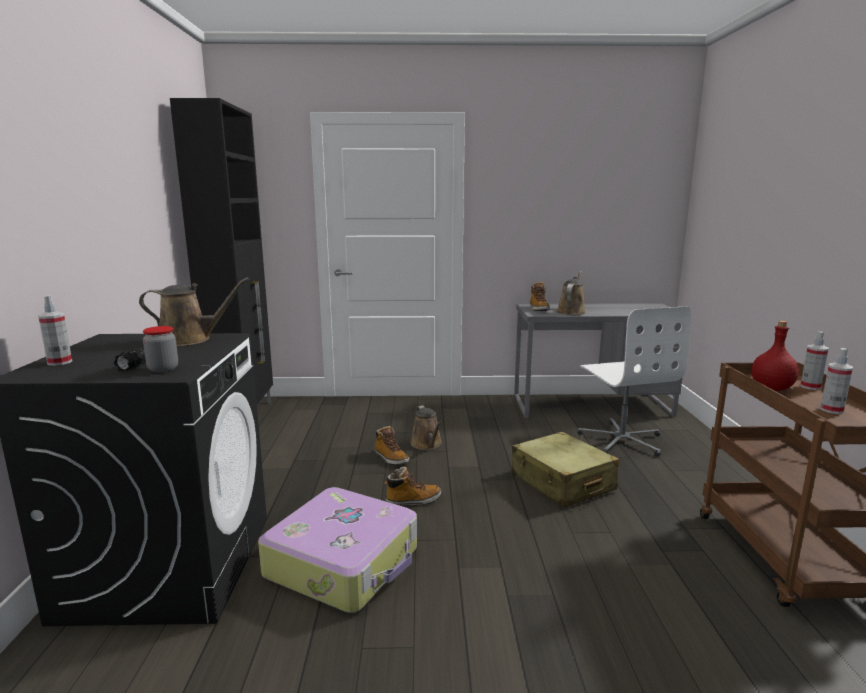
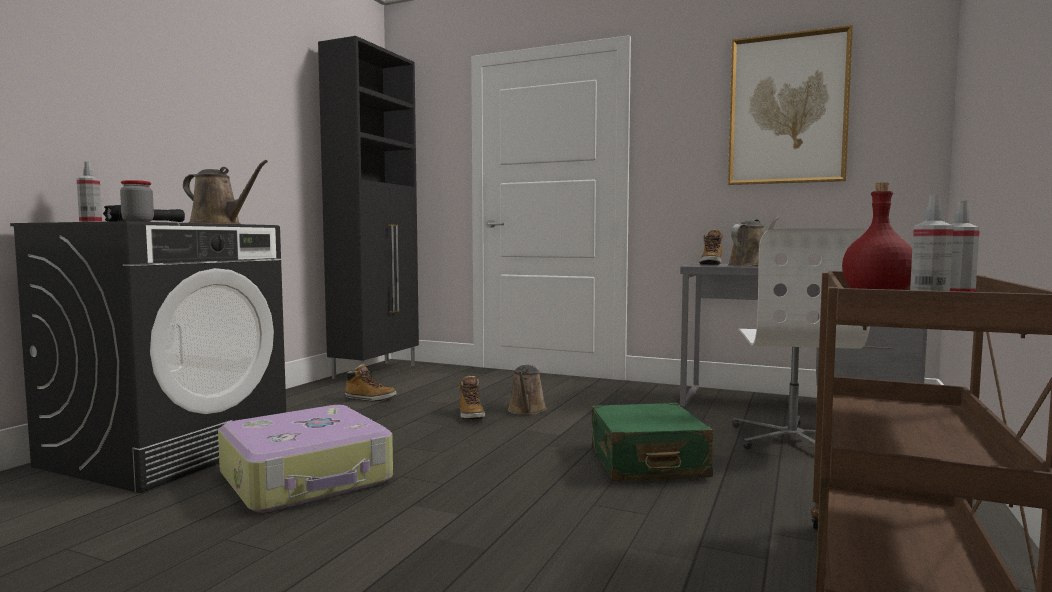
camera: 25 degrees right, 10 degrees down
boot [385,467,441,506] -> boot moved to [344,364,396,402]
beige suitcase [512,432,619,508] -> green suitcase [591,403,713,481]
none -> picture [728,25,853,185]

